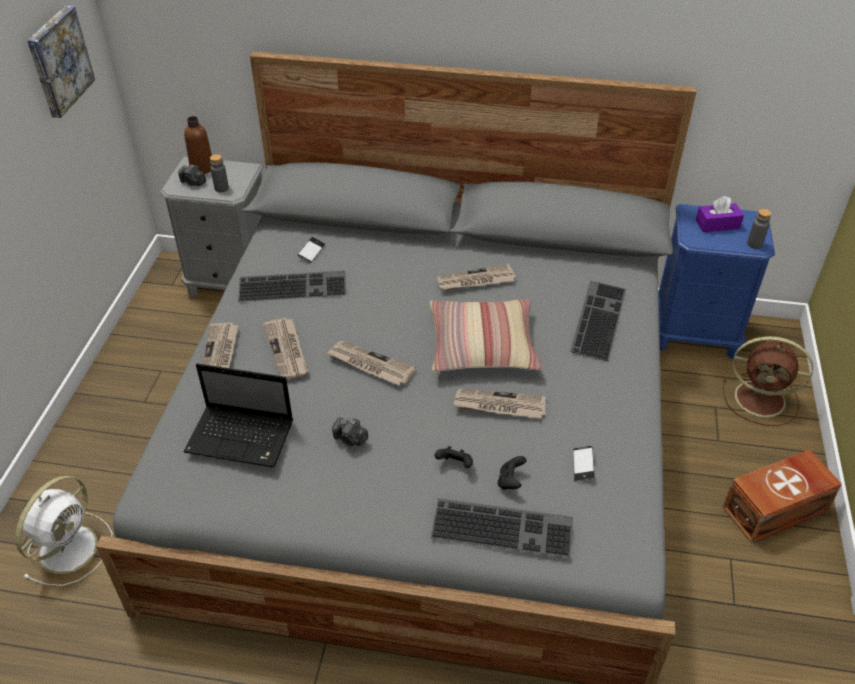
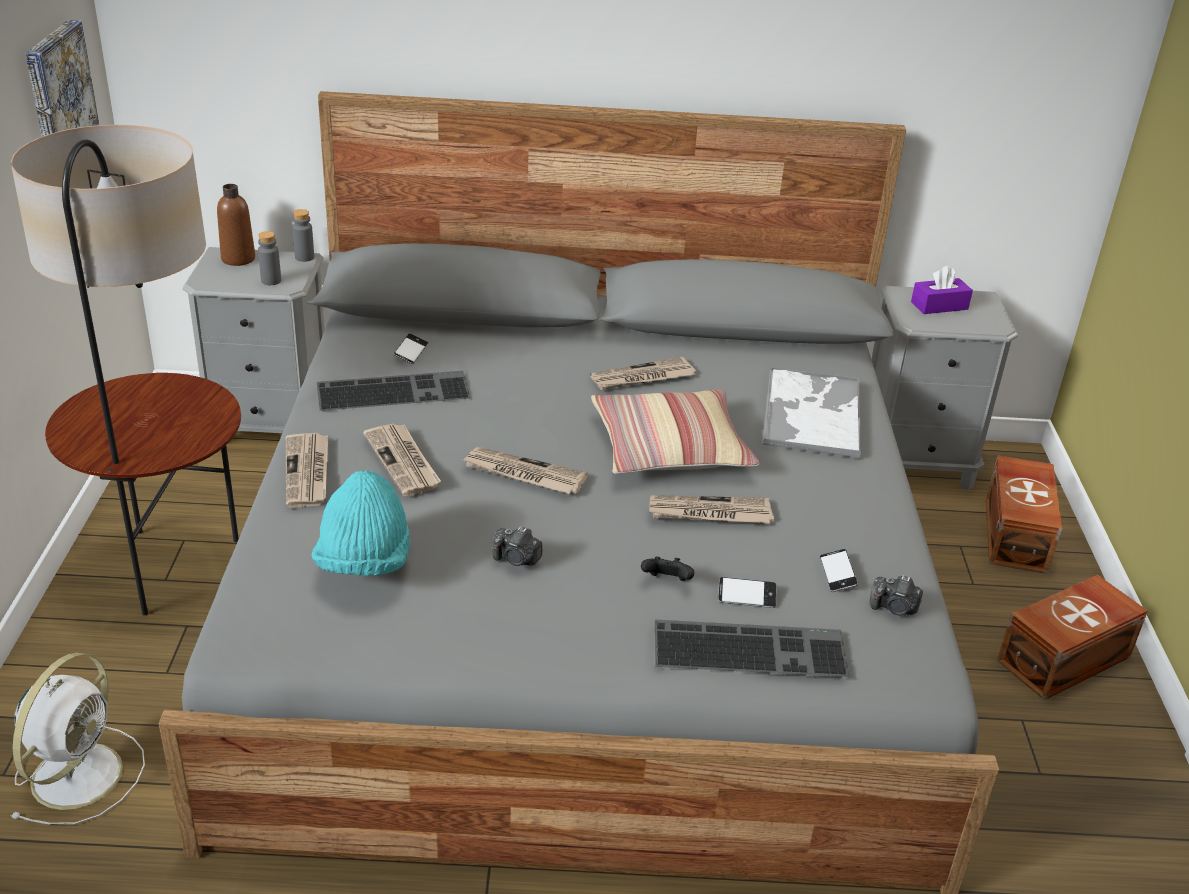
camera: 10 degrees left, 10 degrees down
camera [178,165,206,186] -> camera moved to [870,576,923,616]
laptop [183,363,293,467] -> turquoise hat [312,470,410,576]
black game controller [498,456,526,490] -> phone [718,577,776,608]
keyboard [570,281,626,361] -> tray [763,368,861,458]
blue nightstand [658,204,775,359] -> grey nightstand [871,286,1018,490]
brown fan [723,336,813,426] -> brown storage box [986,456,1062,574]
grey bottle [747,209,771,249] -> grey bottle moved to [292,209,314,262]
none -> floor lamp [11,125,241,616]

